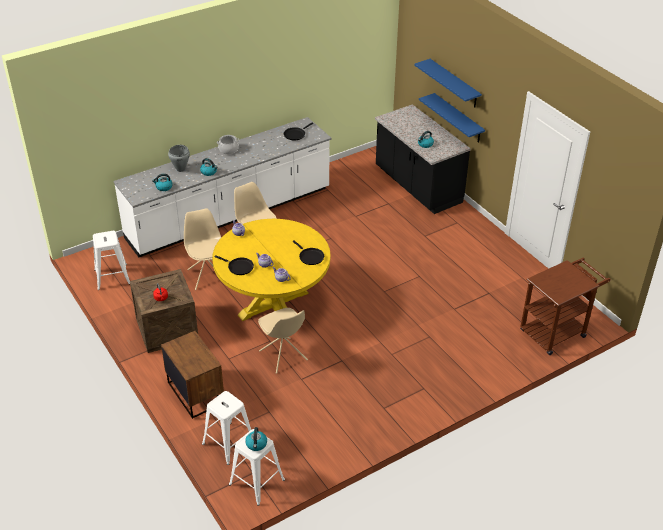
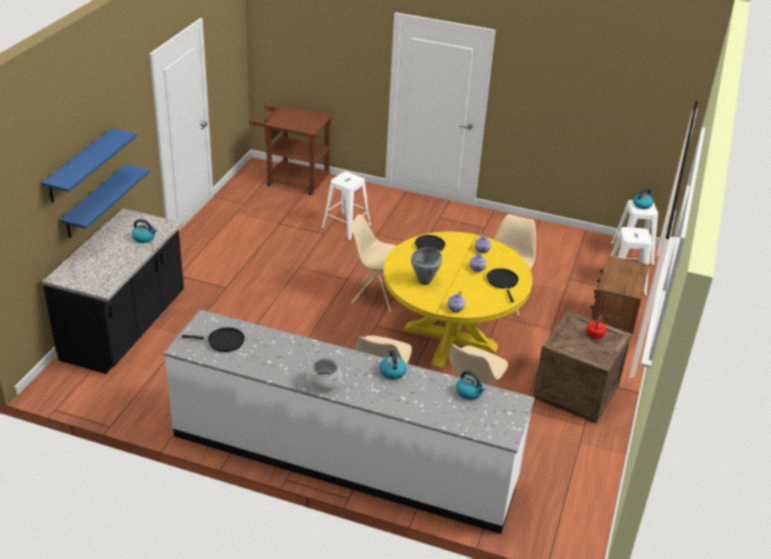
camera: 130 degrees left, 5 degrees down
white stool [93,231,130,290] -> white stool moved to [321,171,371,241]
grey cooking pot [168,145,190,172] -> grey cooking pot moved to [411,247,442,285]
none -> beige chair [350,214,397,312]

